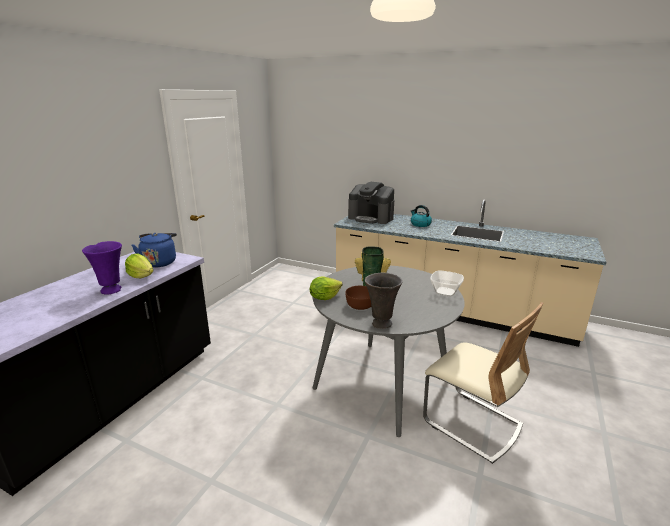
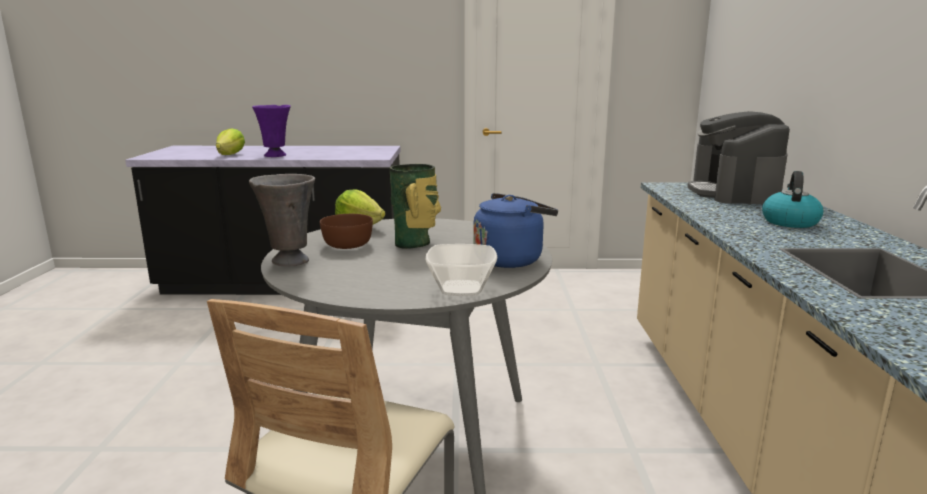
camera: 65 degrees right, 5 degrees down
lettuce [125,254,154,278] -> lettuce moved to [216,128,245,155]
blue kettle [132,233,177,268] -> blue kettle moved to [473,193,558,268]

